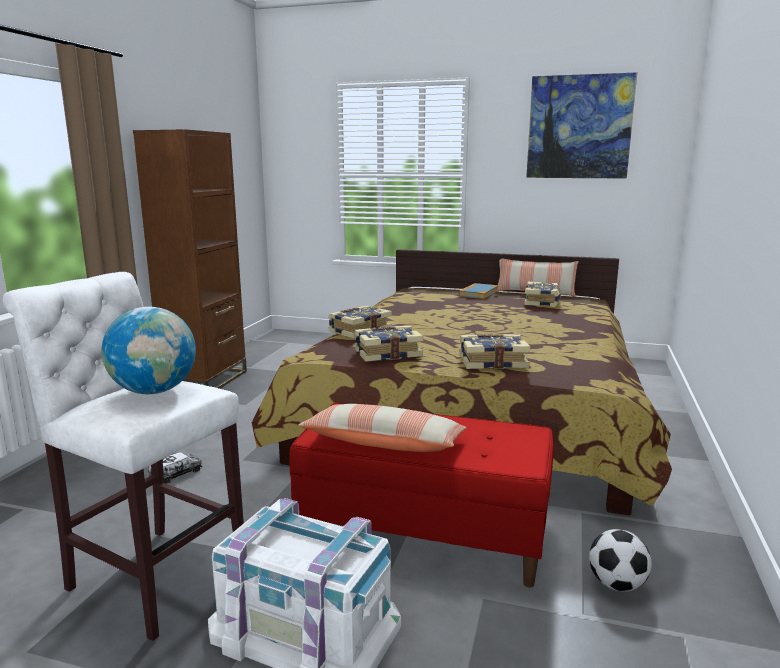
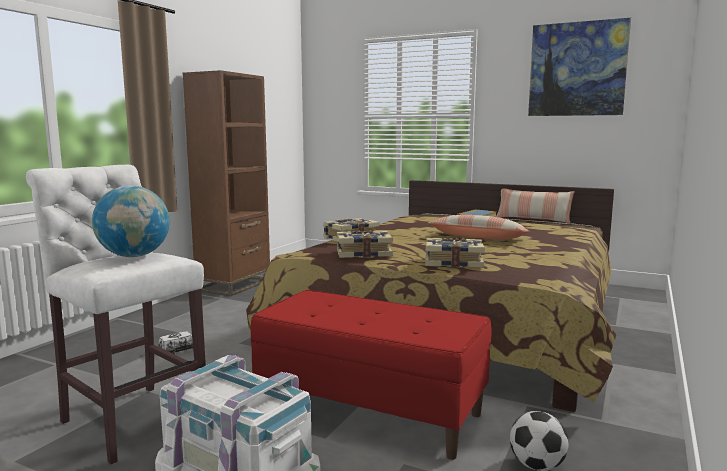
camera: 10 degrees right, 5 degrees down
pillow [298,404,467,452] -> pillow moved to [428,215,530,240]
book [524,282,561,307] -> none

